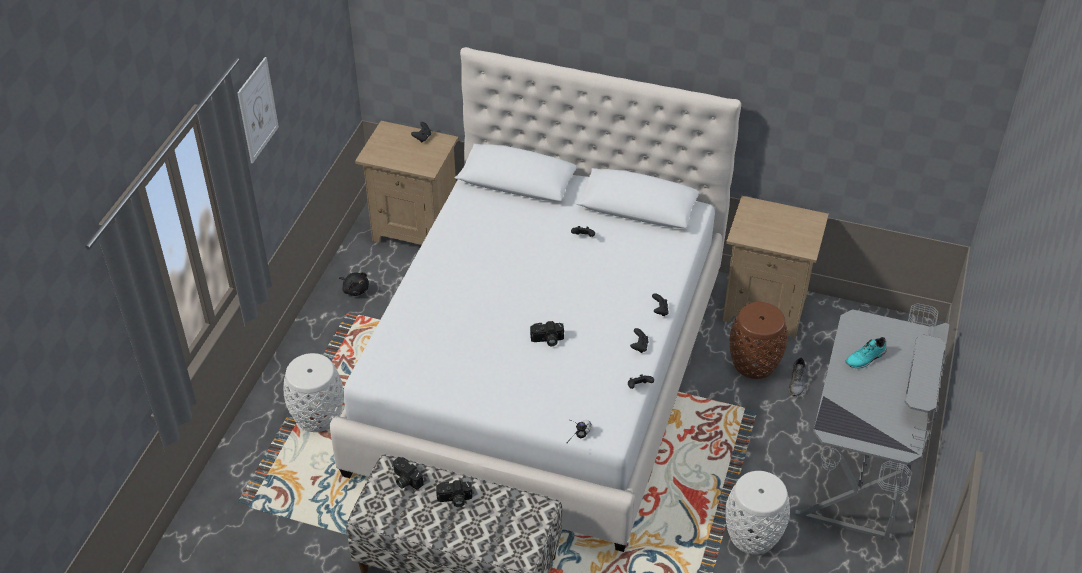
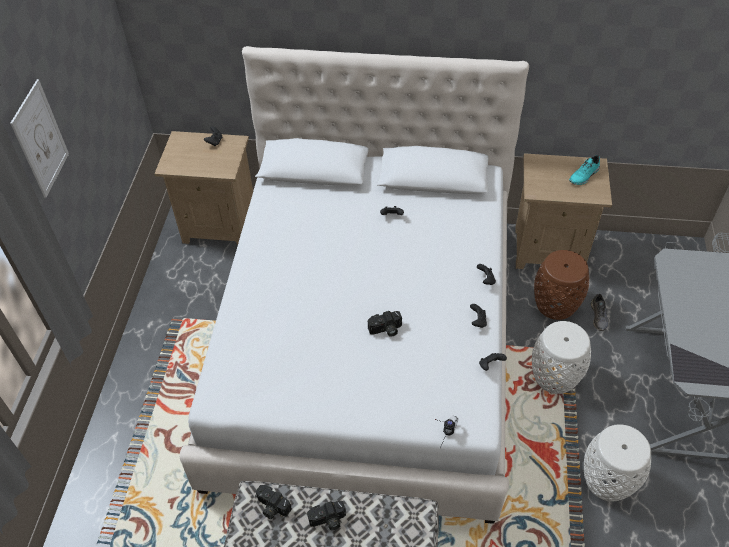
camera: 10 degrees left, 5 degrees up
white stool [284,353,344,432] -> white stool moved to [532,321,591,394]
black plush toy [339,272,369,296] -> none
turquoise shoe [845,337,887,369] -> turquoise shoe moved to [569,155,600,185]

